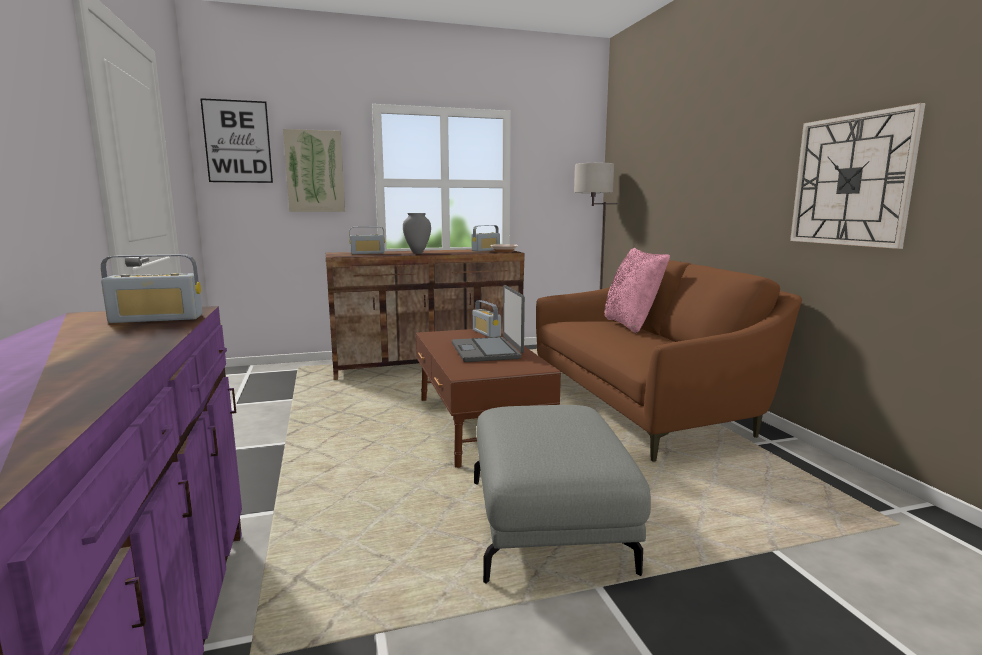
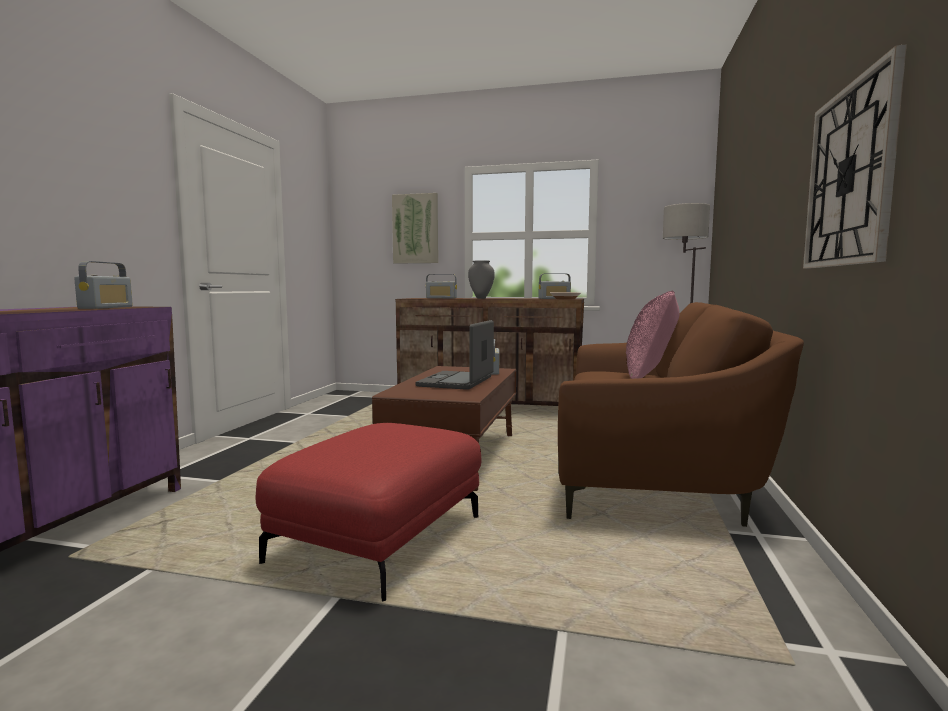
camera: 30 degrees right, 5 degrees down
radio [101,254,202,323] -> radio turned 105 degrees counterclockwise [74,261,133,309]
picture [200,98,273,183] -> none
grey ottoman [474,405,651,583] -> red ottoman [256,423,482,602]

